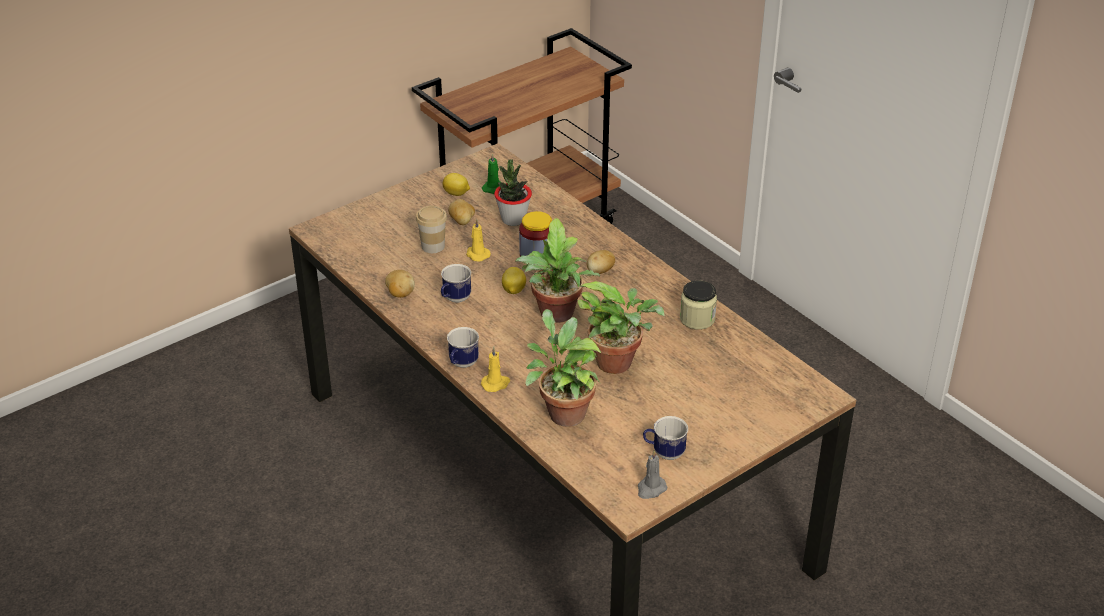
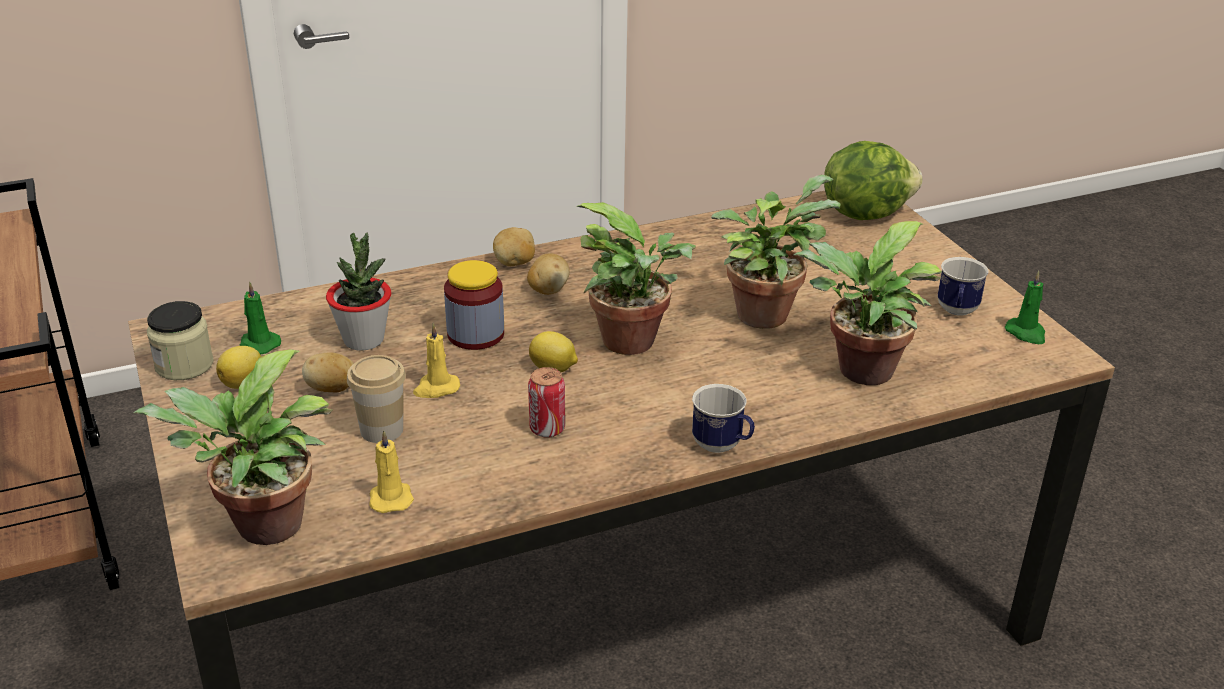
camera: 75 degrees left, 5 degrees down
potato [385,270,415,298] -> potato moved to [493,227,535,266]
mug [441,264,471,303] -> can [528,367,565,438]
yellow candle [481,347,510,392] -> yellow candle moved to [369,430,414,513]
grey candle [638,450,667,499] -> green candle [1005,271,1046,344]
jar [680,280,717,330] -> jar moved to [147,301,214,380]
none -> potted plant [133,349,332,545]
none -> lettuce [824,141,923,220]

